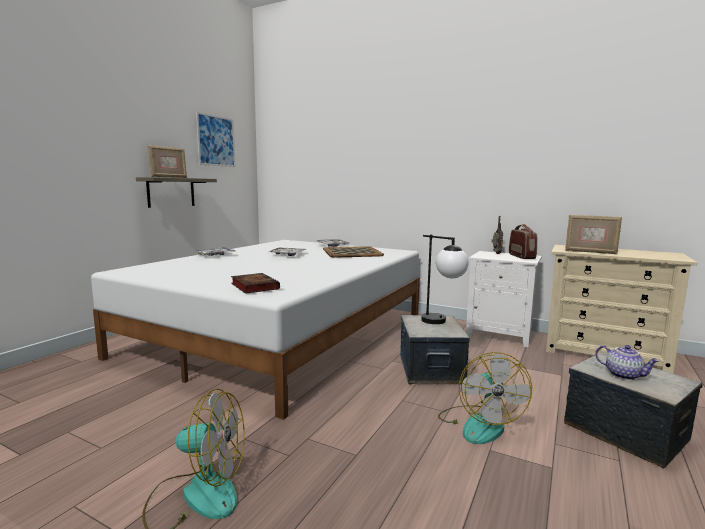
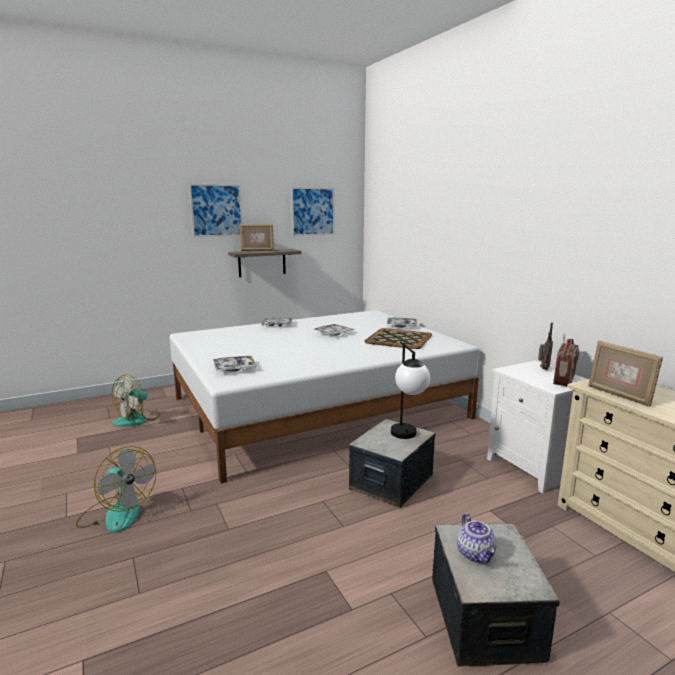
camera: 35 degrees right, 5 degrees up
book [231,273,280,294] -> tray [213,356,257,371]
fan [438,352,532,444] -> fan moved to [111,374,160,427]
none -> picture [189,184,243,237]

